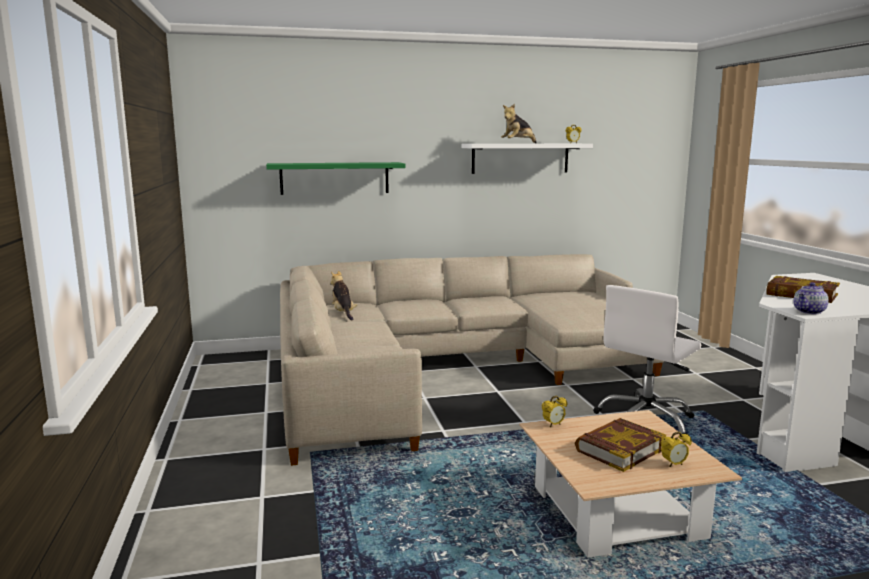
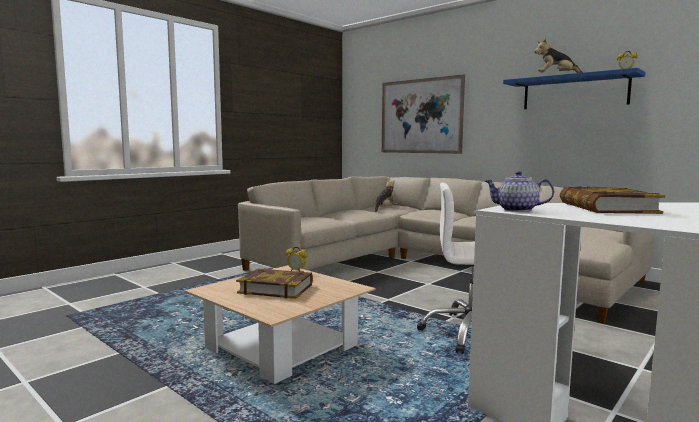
camera: 55 degrees right, 5 degrees down
green shelf [266,162,406,195] -> picture [382,74,465,154]
white shelf [462,144,593,174] -> blue shelf [503,68,646,109]
alarm clock [661,432,692,467] -> none

